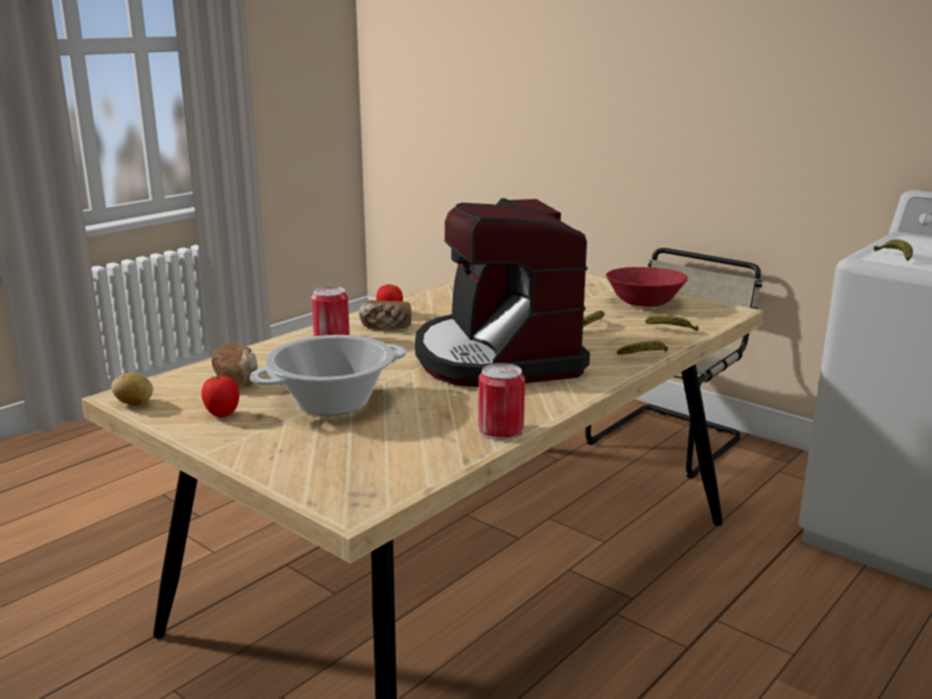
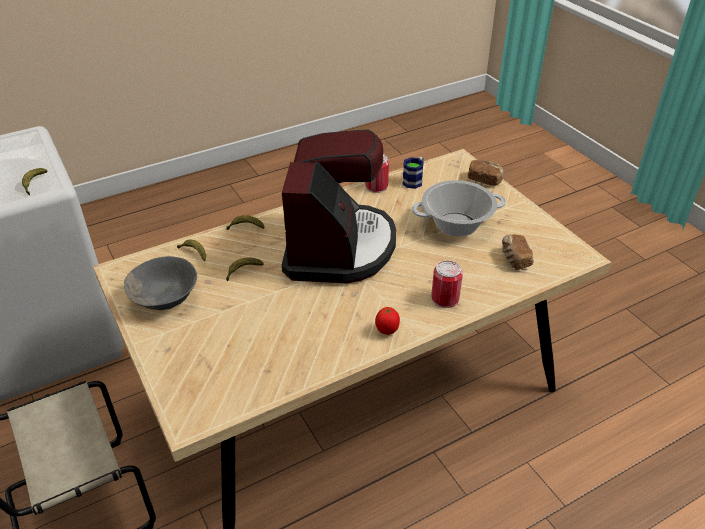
camera: 160 degrees left, 20 degrees up
potato [112,373,153,406] -> none
tomato [201,375,239,417] -> none
bread [359,300,412,329] -> bread moved to [468,160,504,186]
red bowl [606,267,688,307] -> grey bowl [124,256,197,310]
none -> mug [402,156,424,189]

